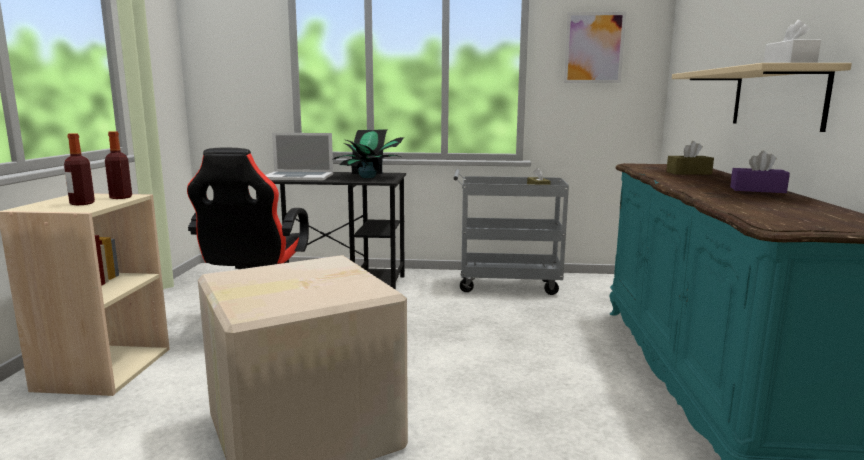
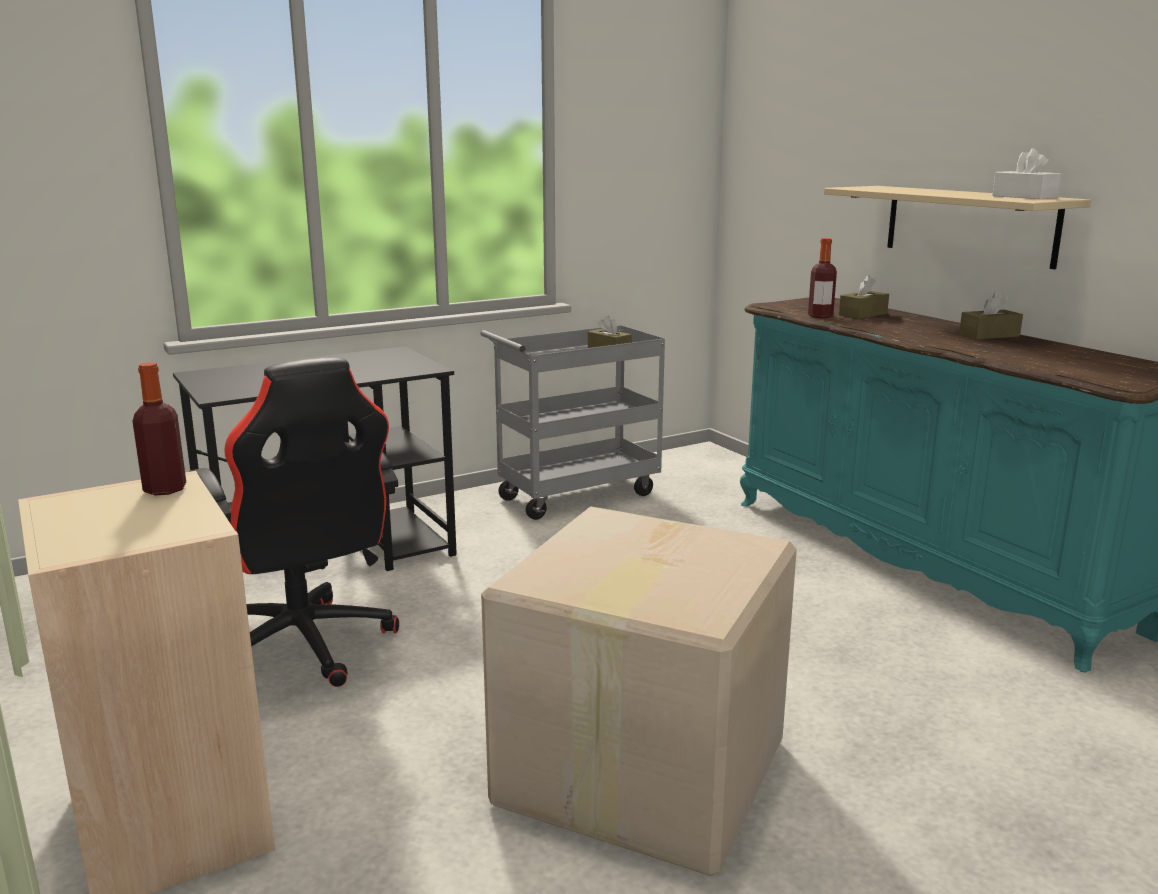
camera: 35 degrees left, 5 degrees up
bottle [64,133,95,205] -> bottle moved to [808,238,837,318]
laptop [265,133,333,180] -> none
potted plant [332,129,404,178] -> none
picture [564,12,626,83] -> none
purple tissue box [730,151,790,193] -> brown tissue box [959,291,1023,340]

